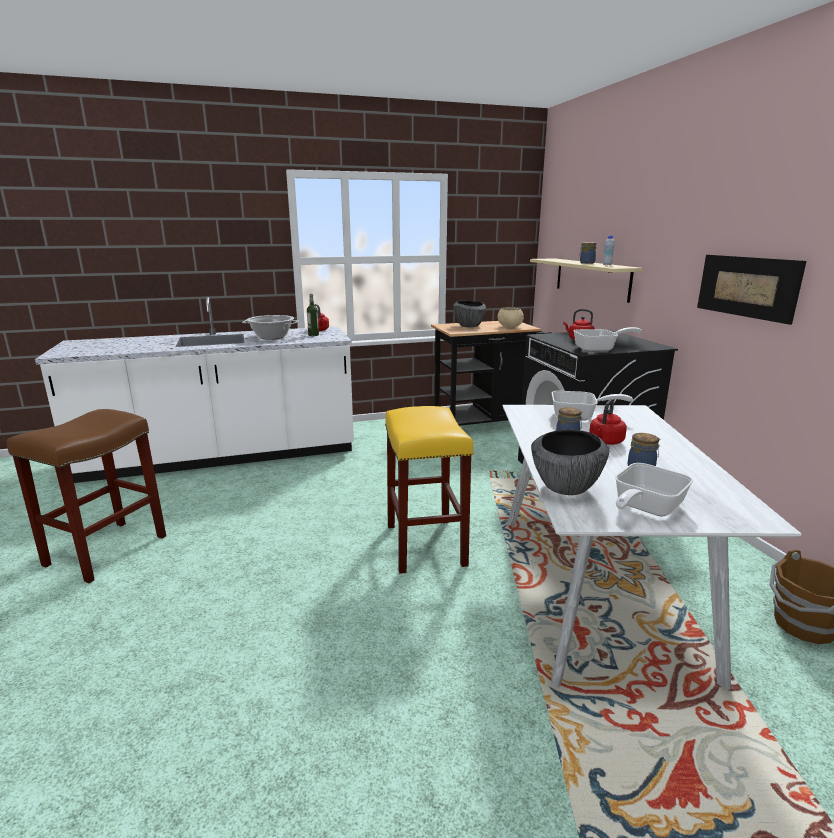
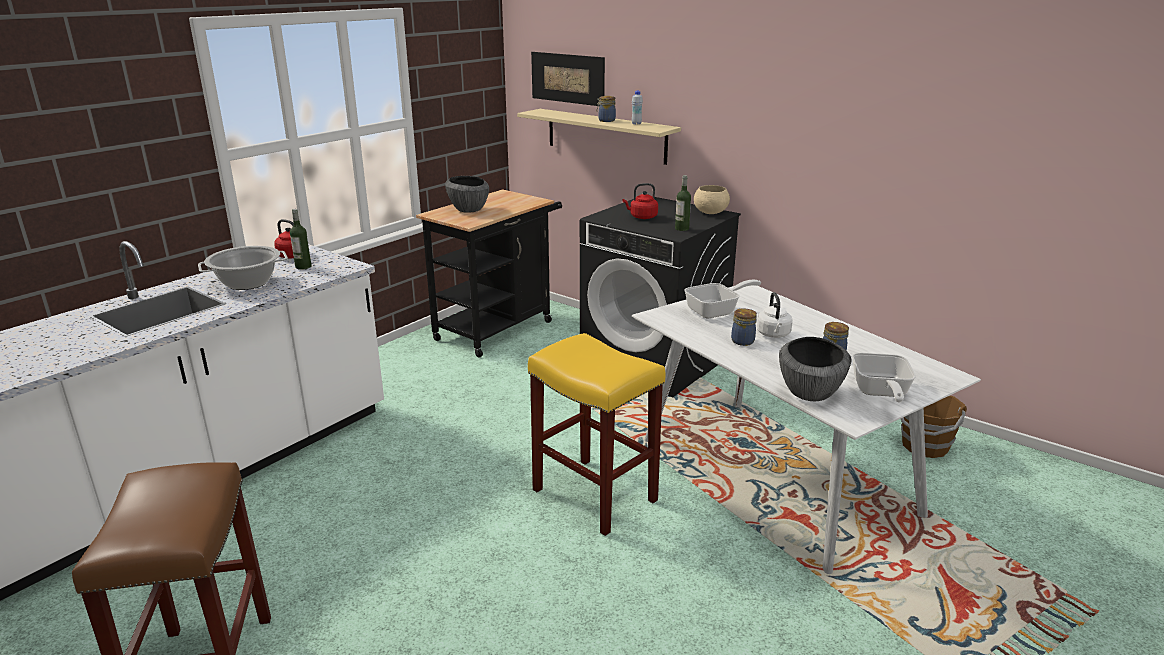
camera: 35 degrees left, 5 degrees up
beige bowl [498,308,524,328] -> beige bowl moved to [694,185,730,214]
frying pan [573,327,642,352] -> bottle [675,175,691,231]
red kettle [589,399,627,445] -> white kettle [756,292,793,338]
picture [697,255,807,325] -> picture moved to [531,52,605,106]

